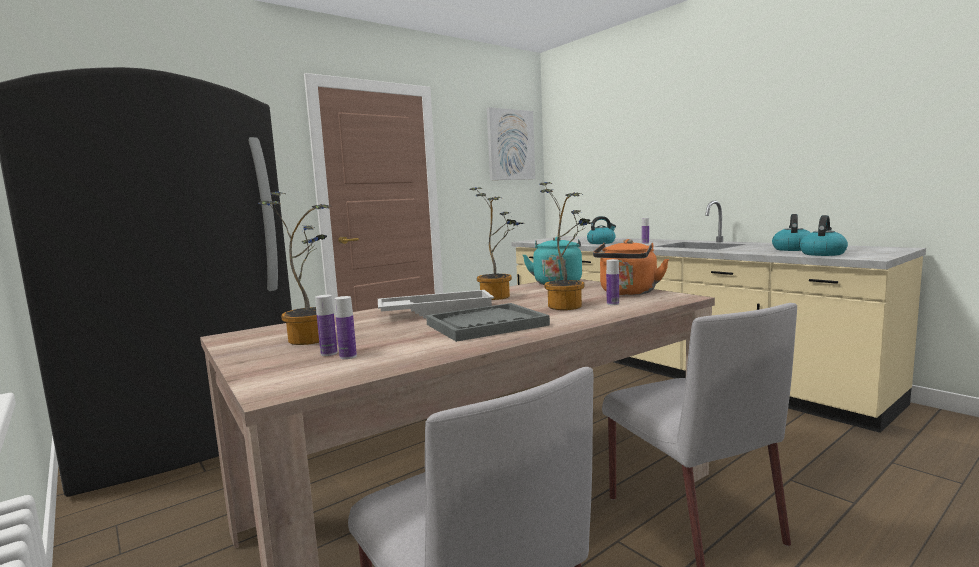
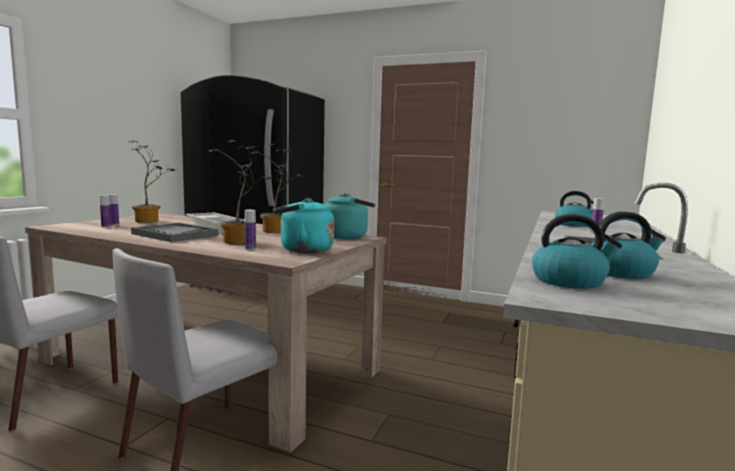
camera: 60 degrees right, 0 degrees up
picture [487,107,535,180] -> none
orange kettle [593,239,669,295] -> turquoise kettle [273,198,334,253]

